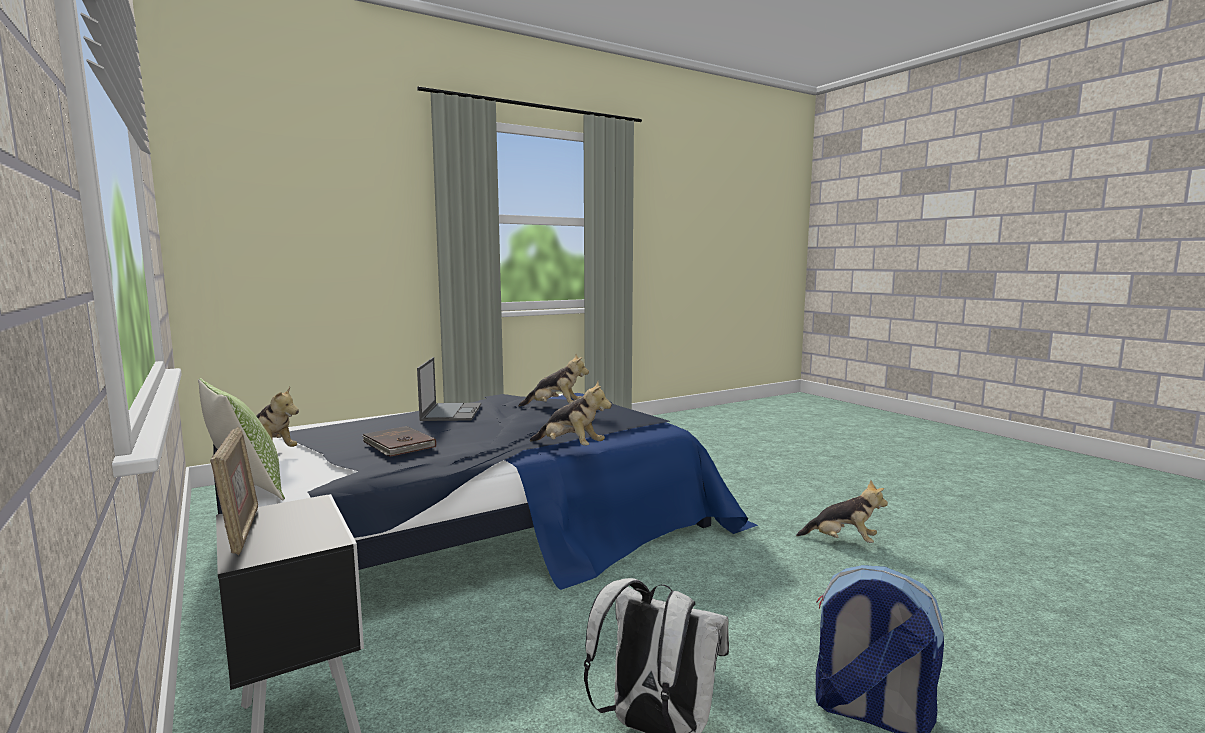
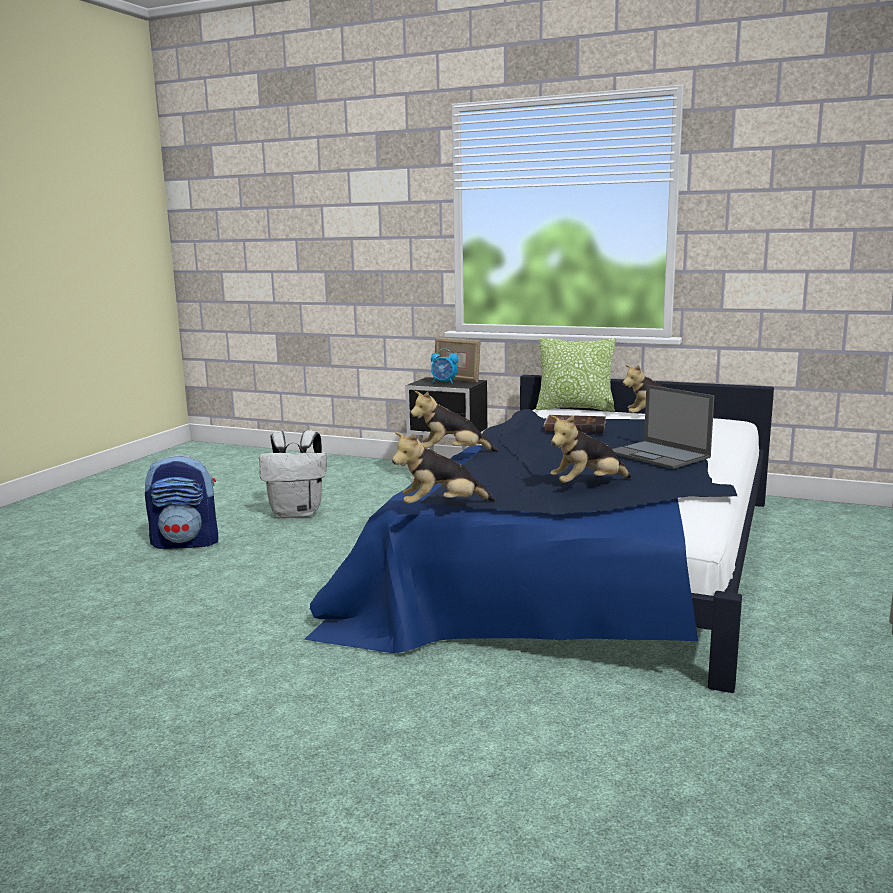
camera: 145 degrees right, 5 degrees up
plush toy [796,480,888,543] -> plush toy moved to [392,432,496,504]
none -> alarm clock [431,348,458,384]

